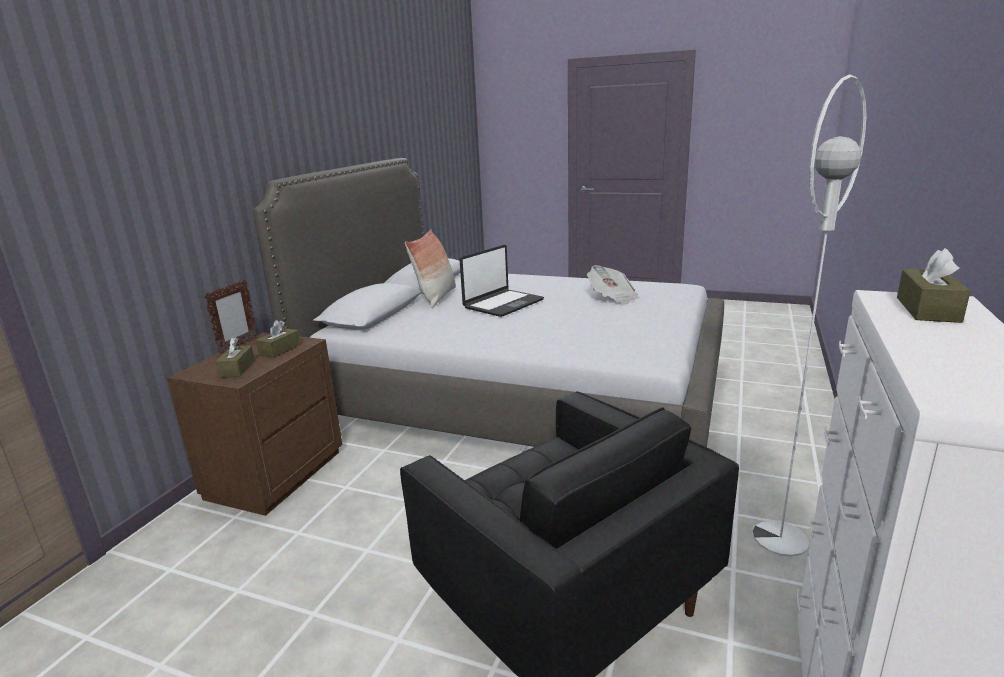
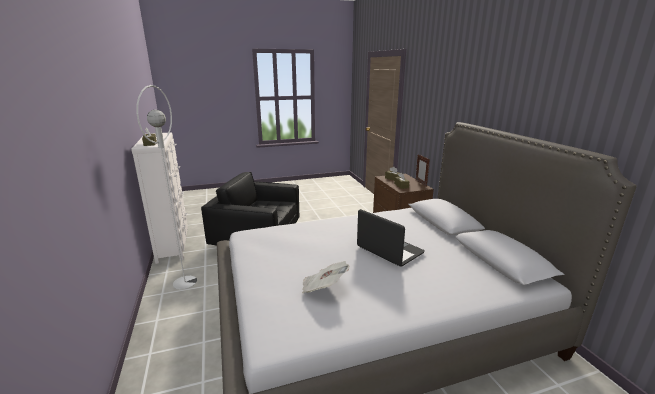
camera: 140 degrees right, 0 degrees up
pillow [405,229,456,308] -> none
laptop [460,245,544,317] -> laptop turned 135 degrees clockwise [357,209,425,266]

